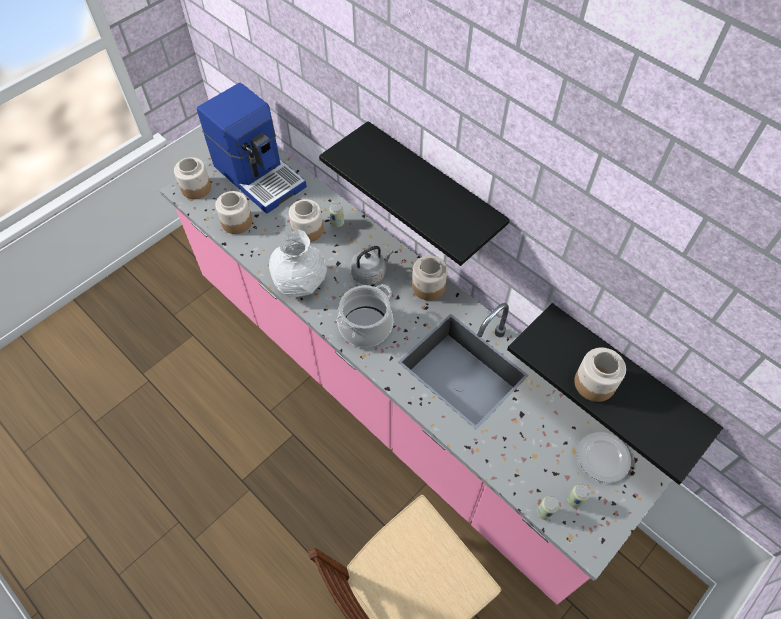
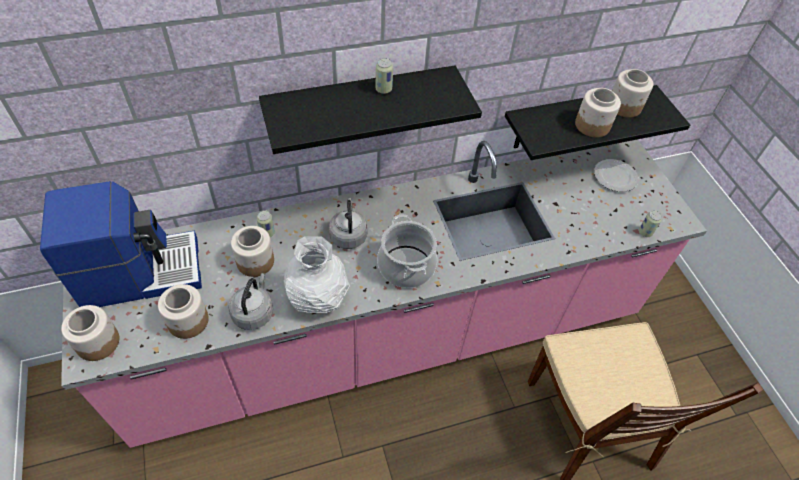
camera: 65 degrees left, 5 degrees down
jar [412,255,447,300] -> jar moved to [612,69,653,118]
can [567,484,590,508] -> can moved to [375,58,393,94]
none -> grey kettle [228,273,273,330]

